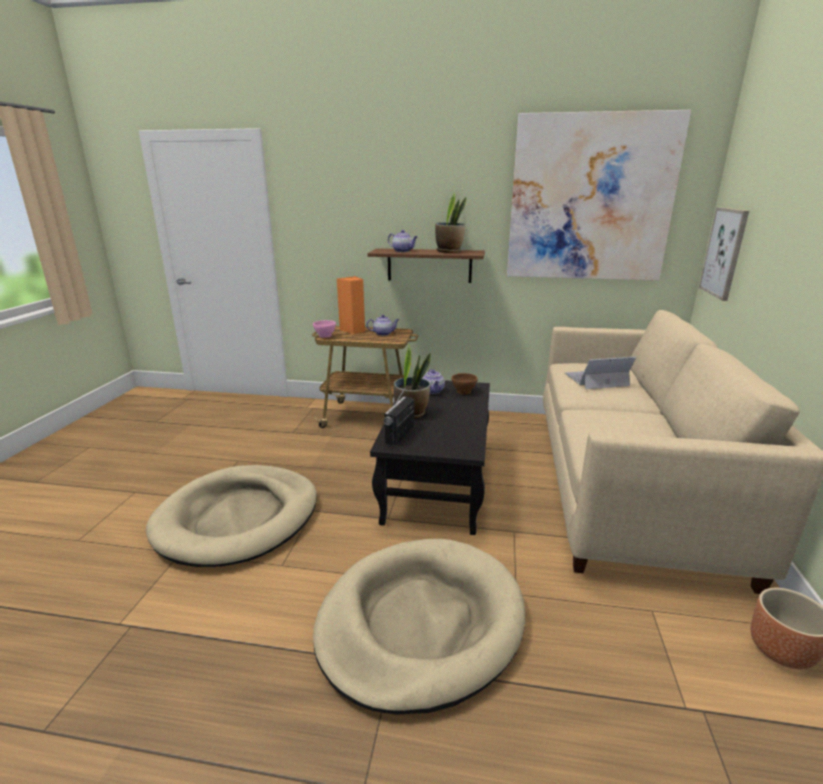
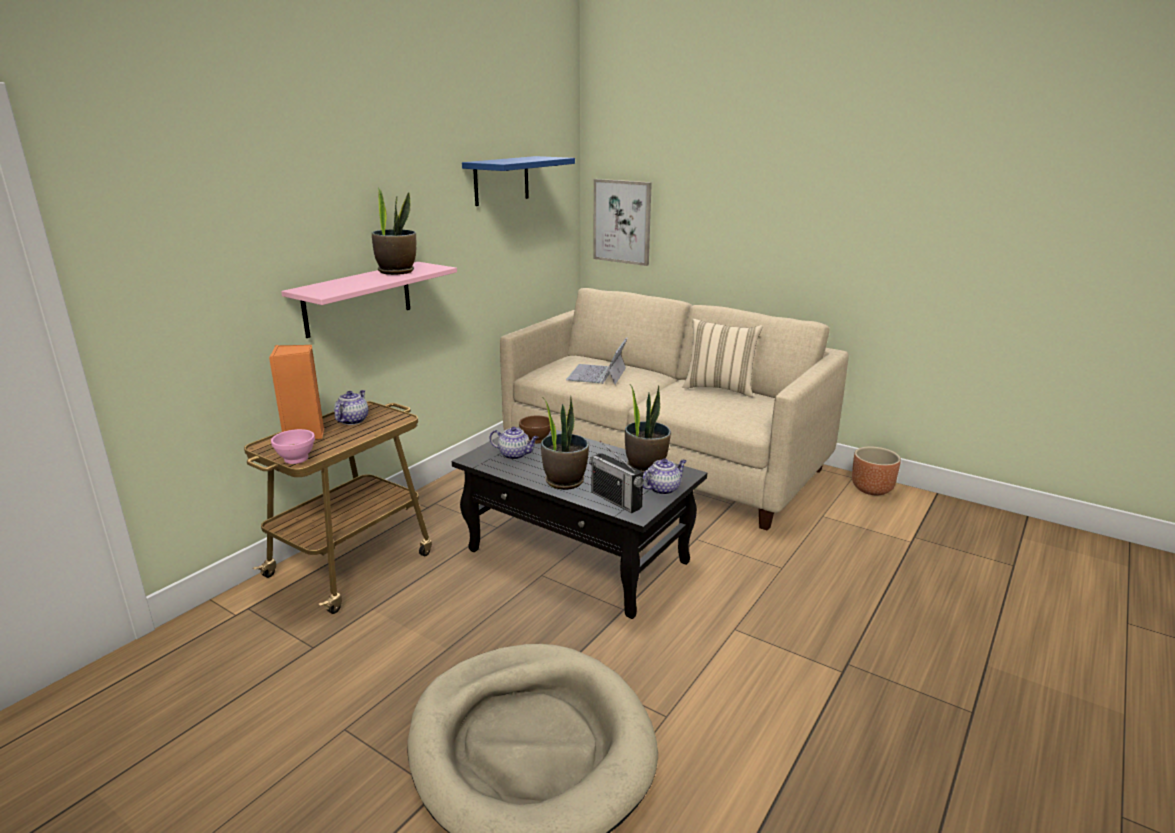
camera: 65 degrees left, 0 degrees up
beige dog bed [313,539,525,715] -> none
brown shelf [367,248,485,283] -> pink shelf [281,262,457,338]
teapot [388,230,418,252] -> teapot moved to [643,459,686,495]
picture [507,110,691,281] -> blue shelf [462,156,575,206]
none -> potted plant [625,385,671,473]
none -> beige pillow [683,319,763,397]

